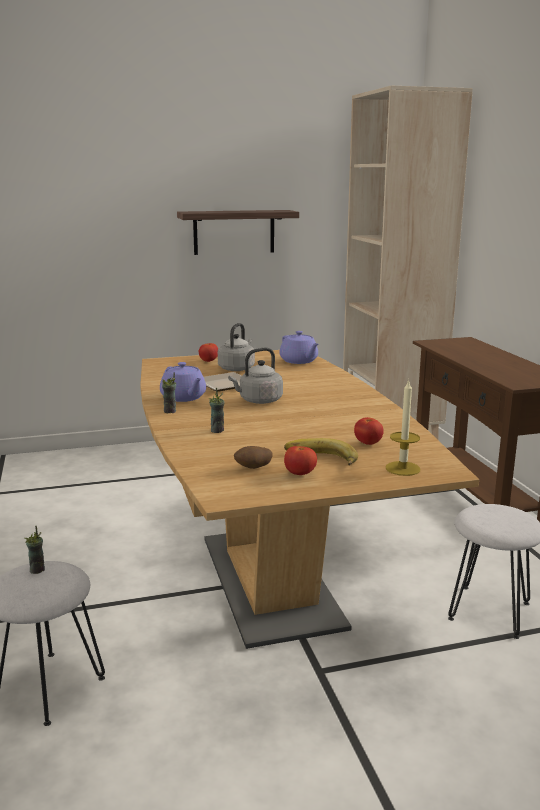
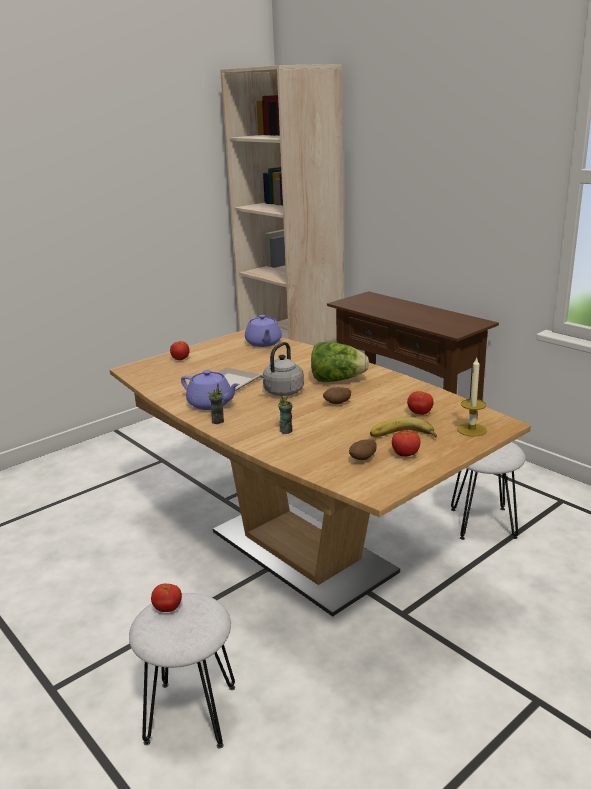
camera: 25 degrees left, 5 degrees up
cup [25,526,45,574] -> tomato [151,583,182,612]
shelf [177,210,299,255] -> none
grey kettle [218,323,255,371] -> none
purple teapot [279,331,318,364] -> purple teapot turned 45 degrees clockwise [245,315,282,347]
none -> lettuce [311,342,369,382]
none -> potato [323,387,351,404]

